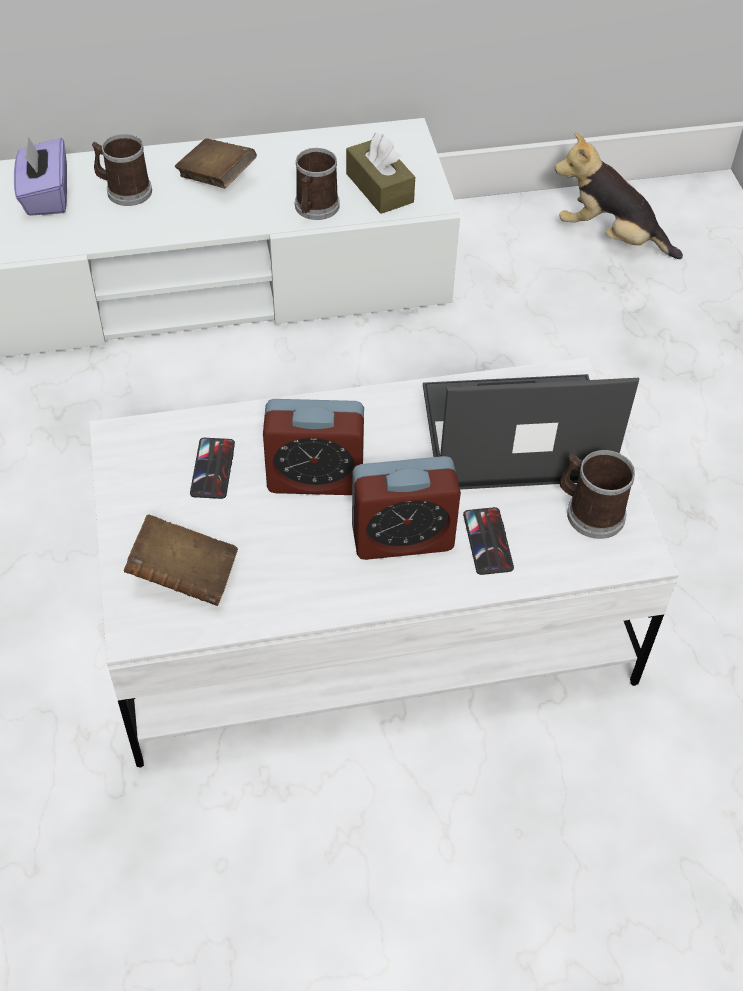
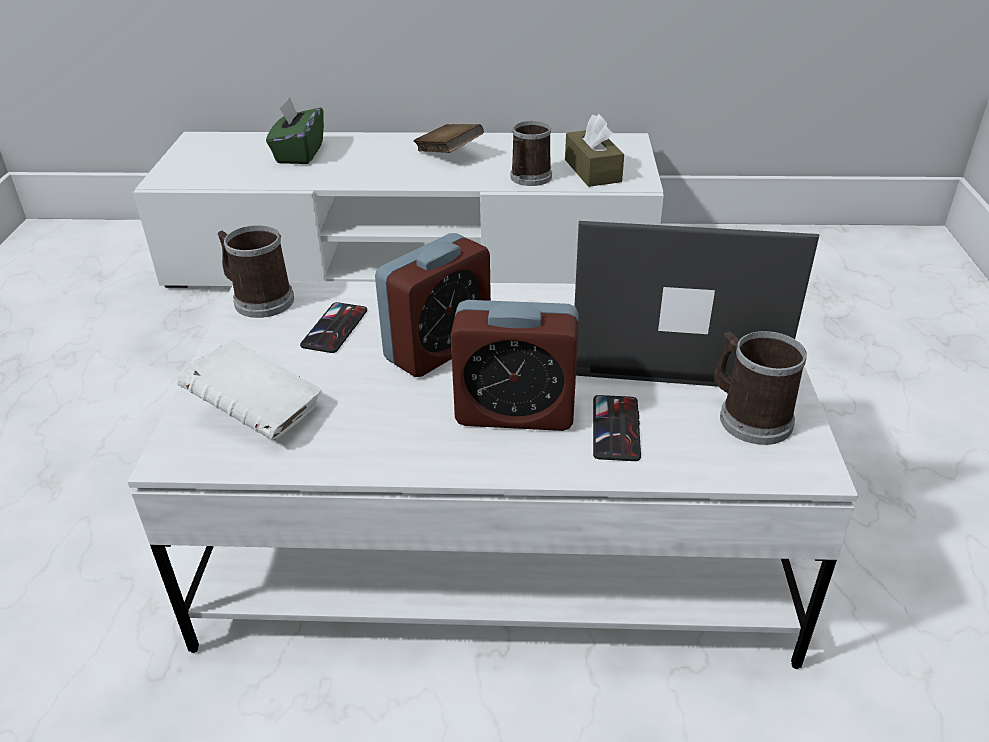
camera: 15 degrees right, 15 degrees down
purple tissue box [14,137,67,216] -> green tissue box [266,97,324,164]
mug [92,134,152,206] -> mug moved to [218,225,294,318]
brown book [124,514,238,606] -> white book [178,339,322,441]
alarm clock [263,399,364,495] -> alarm clock turned 60 degrees counterclockwise [375,233,491,377]
plush toy [555,132,683,259] -> none

